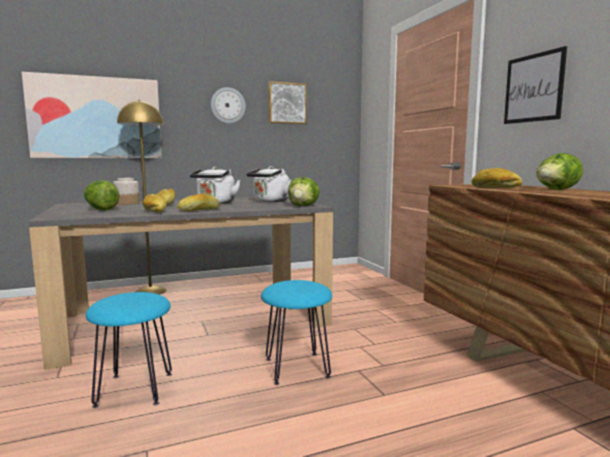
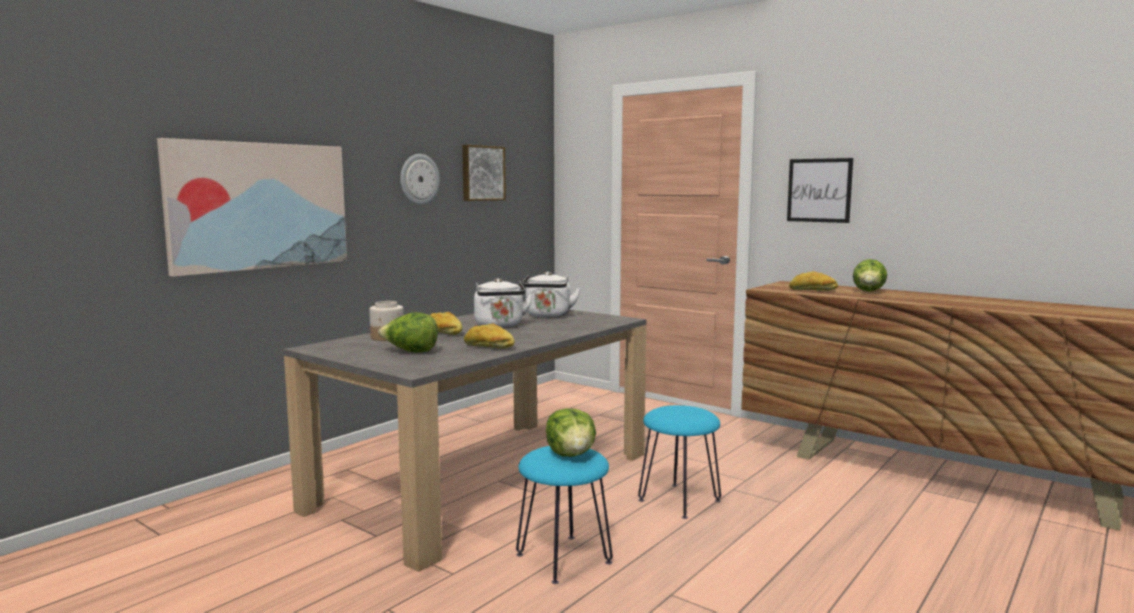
camera: 30 degrees left, 0 degrees up
yellow floor lamp [117,100,167,295] -> none
bread [177,193,220,212] -> none
lettuce [288,177,320,206] -> lettuce moved to [546,408,596,457]

